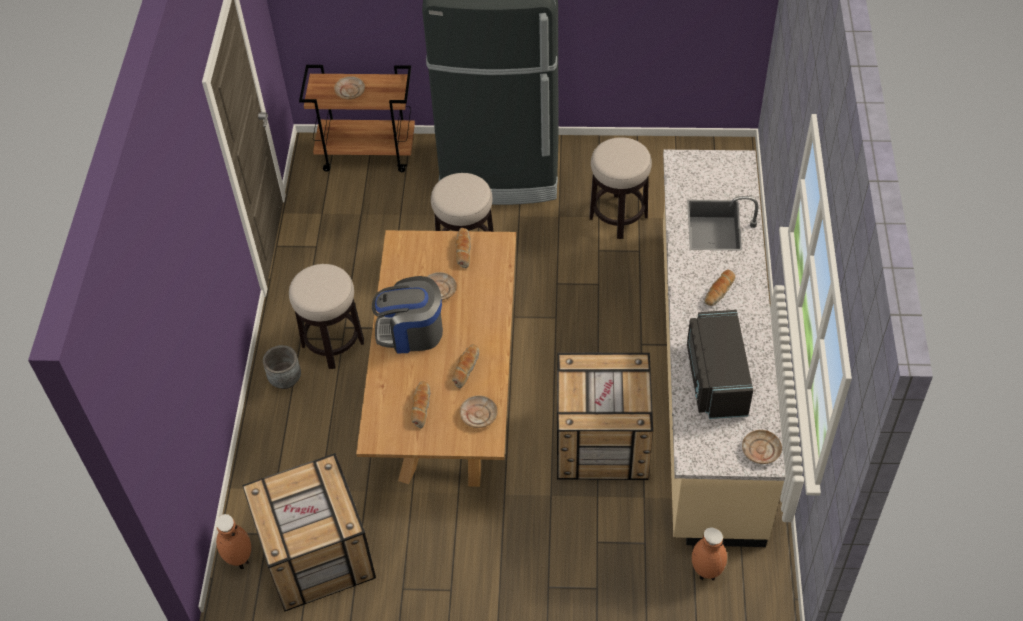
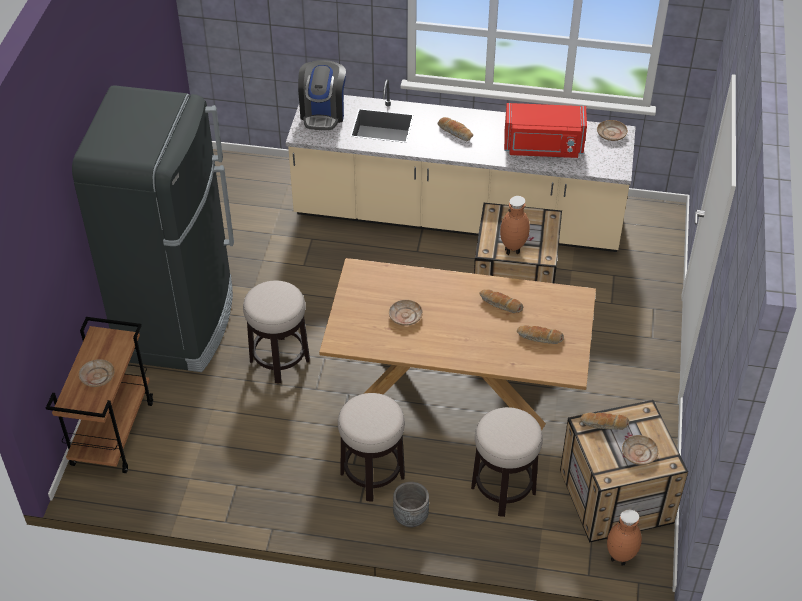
camera: 85 degrees left, 5 degrees down
coffee machine [372,276,443,354] -> coffee machine moved to [298,60,346,130]
bread [455,228,471,268] -> bread moved to [580,412,629,430]
beige plate [460,395,498,428] -> beige plate moved to [622,435,659,465]
stool [589,137,652,239] -> stool moved to [471,407,543,517]
black microwave [687,310,753,419] -> red microwave [504,103,587,158]
brown vase [692,527,727,581] -> brown vase moved to [500,196,530,255]

